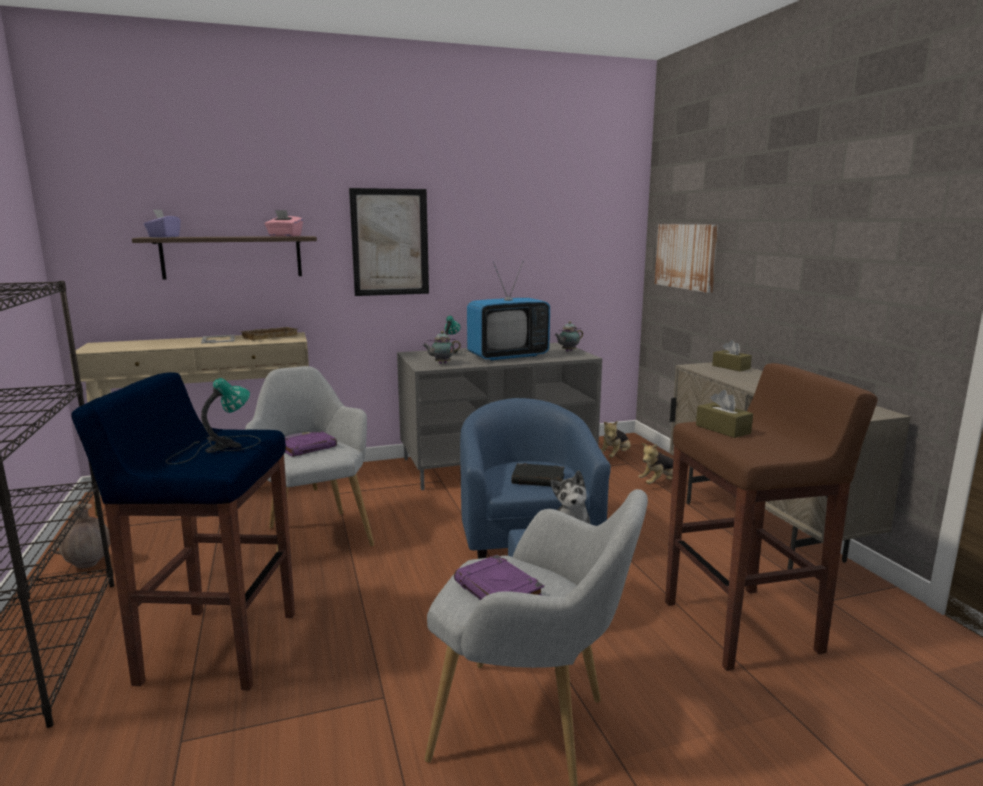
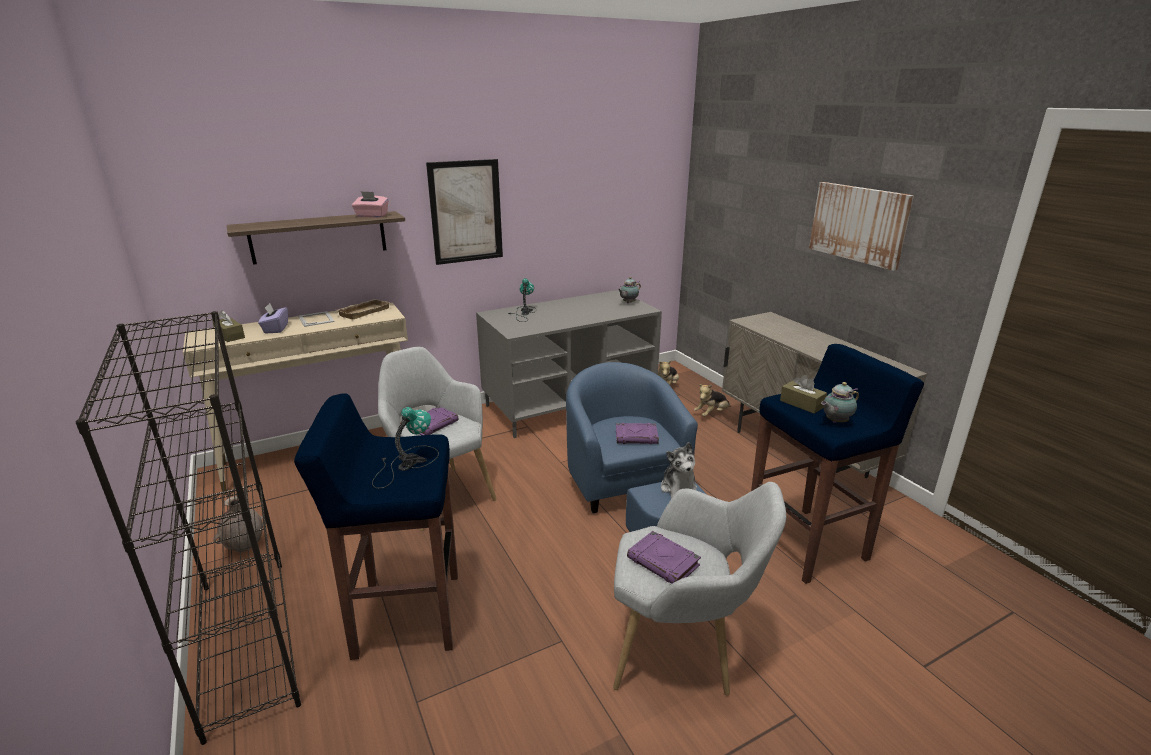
camera: 10 degrees left, 10 degrees up
purple tissue box [144,210,180,237] -> purple tissue box moved to [258,303,288,334]
teapot [423,331,461,364] -> teapot moved to [821,382,859,423]
television [467,261,550,361] -> none
black book [512,463,564,486] -> purple book [616,423,659,444]
picture [655,224,718,293] -> picture moved to [809,182,914,271]
brown stool [665,363,878,671] -> blue stool [751,344,924,584]
brown tissue box [712,340,752,371] -> brown tissue box moved to [213,310,245,342]

